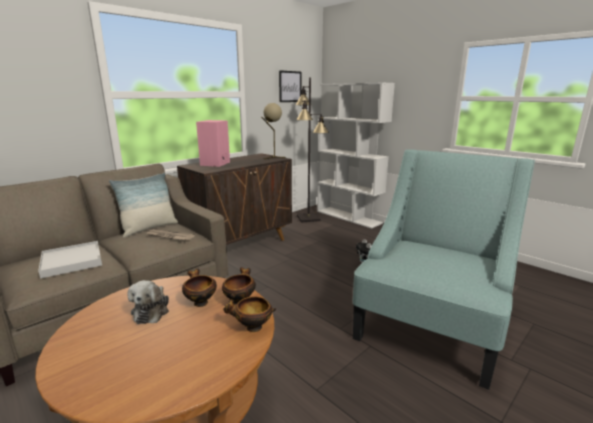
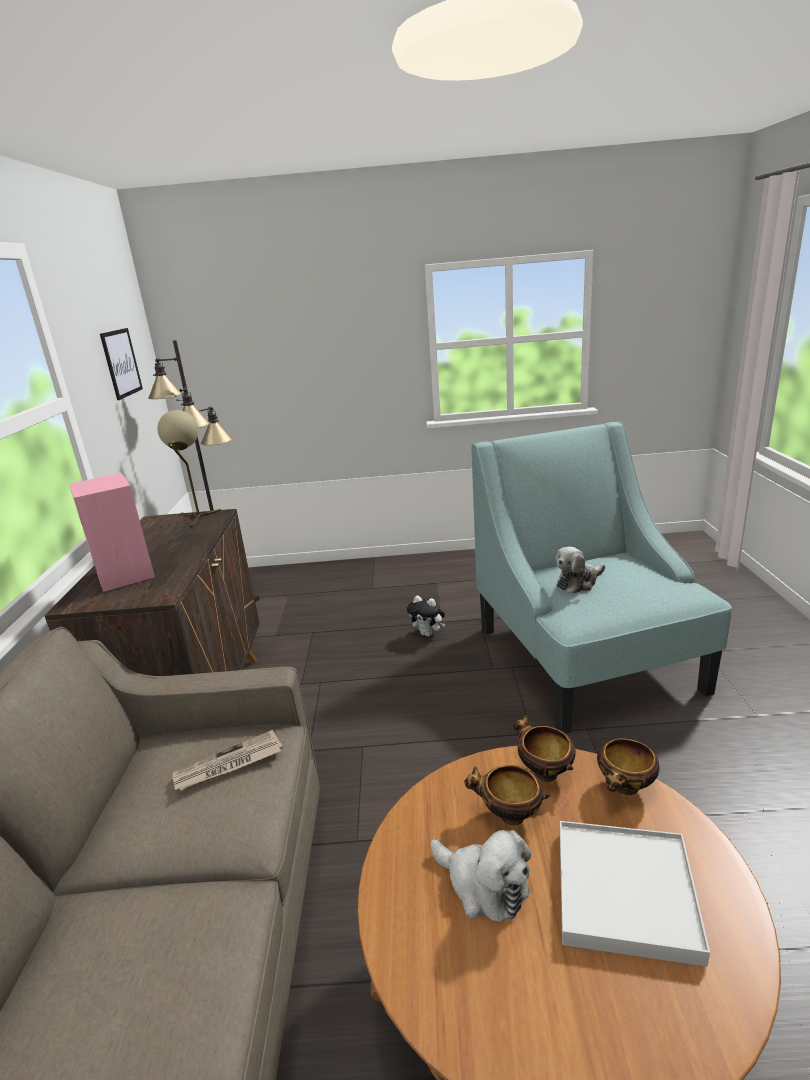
camera: 45 degrees left, 5 degrees up
white tray [38,241,102,279] -> white tray moved to [560,821,710,966]
pillow [109,173,178,238] -> none
white bookcase [317,83,395,229] -> none
none -> plush toy [555,547,605,594]

